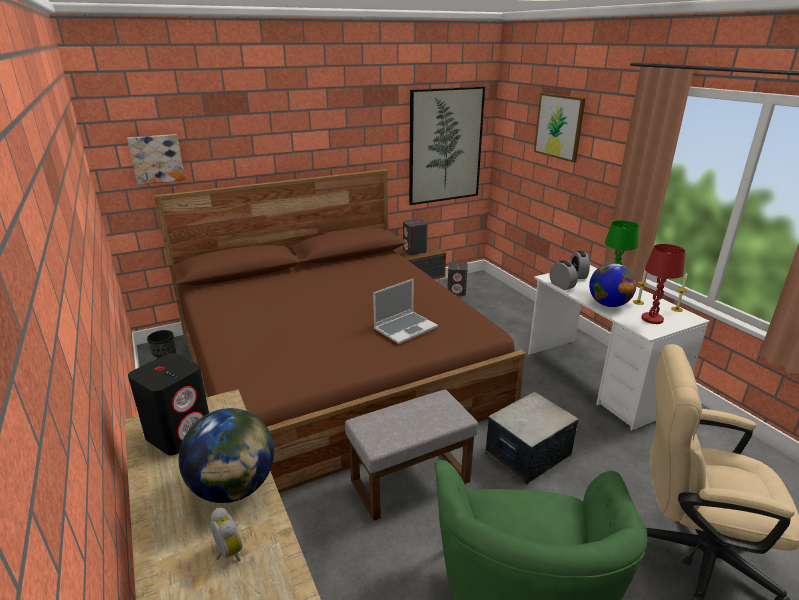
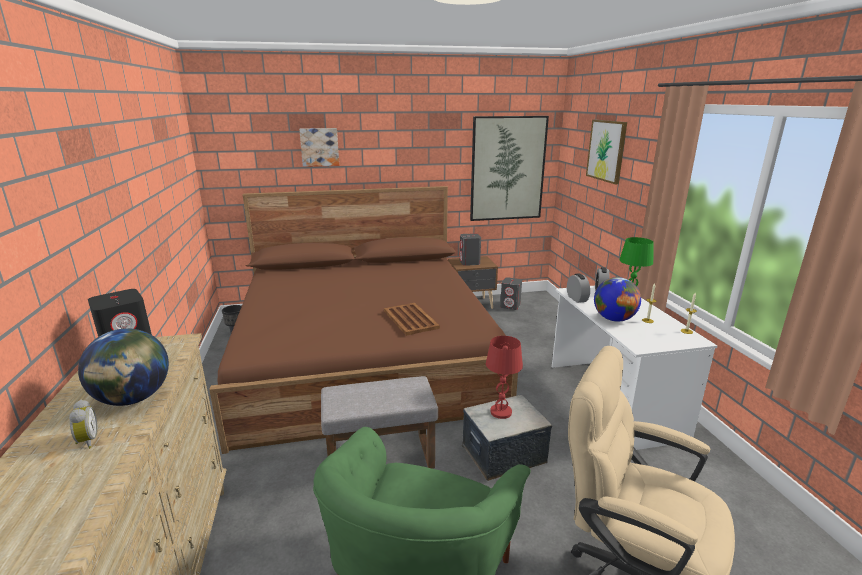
camera: 15 degrees right, 5 degrees down
picture [127,134,185,185] -> picture moved to [299,128,339,167]
laptop [373,279,438,344] -> brown tray [384,303,440,336]
red table lamp [641,244,685,324] -> red table lamp moved to [486,336,523,419]

